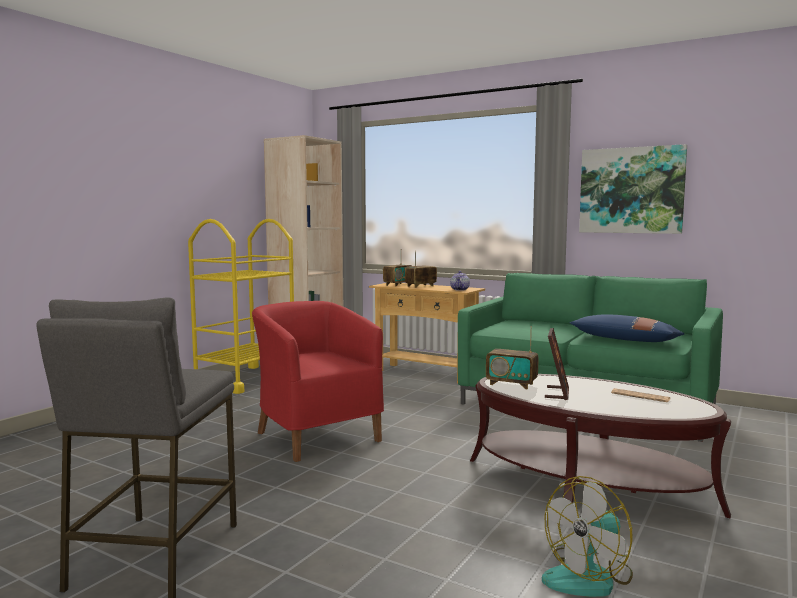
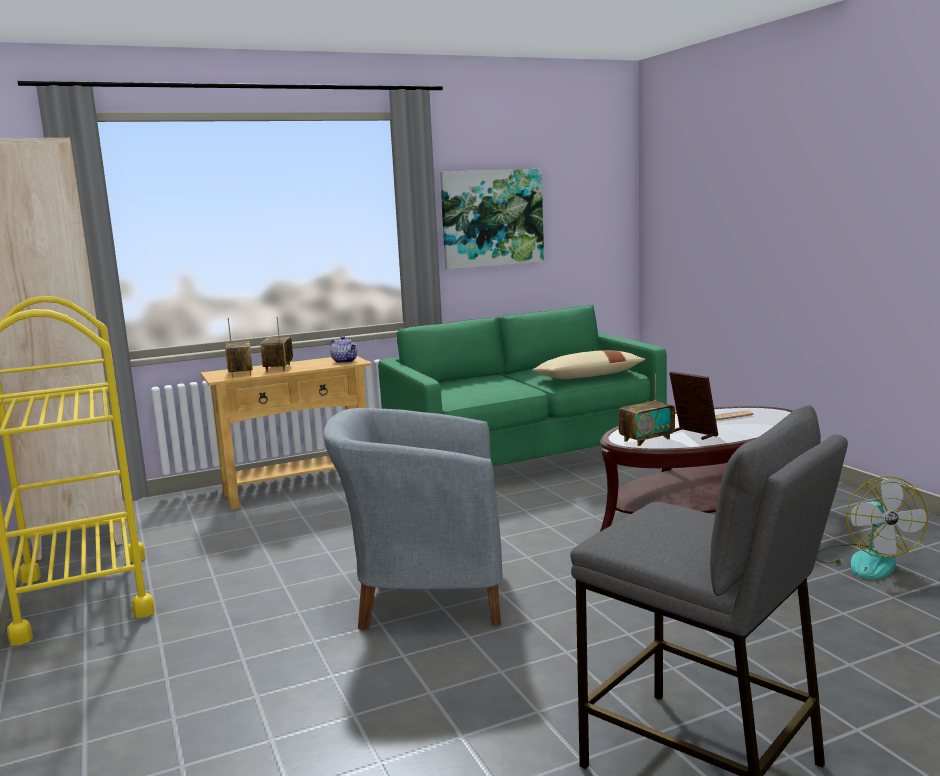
camera: 55 degrees left, 5 degrees up
red armchair [252,301,384,462] -> grey armchair [324,408,503,631]
blue pillow [570,315,684,342] -> beige pillow [532,350,645,379]

